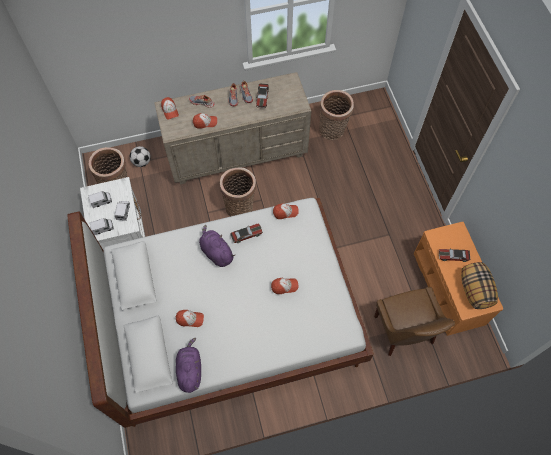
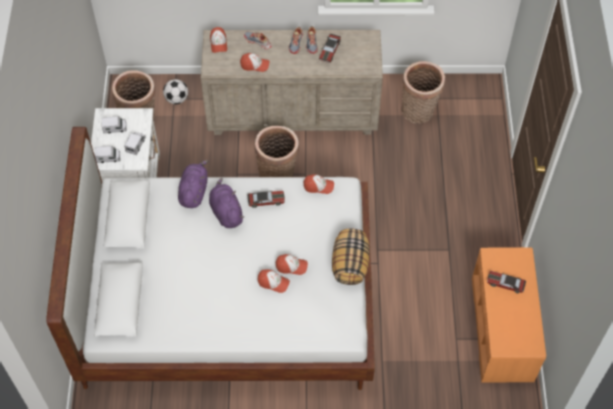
camera: 15 degrees right, 5 degrees down
cap [176,310,204,327] -> cap moved to [258,269,290,293]
purple plush toy [176,338,201,393] -> purple plush toy moved to [178,160,208,208]
brown chair [374,287,455,356] -> none
pillow [461,262,498,309] -> pillow moved to [332,229,370,285]

